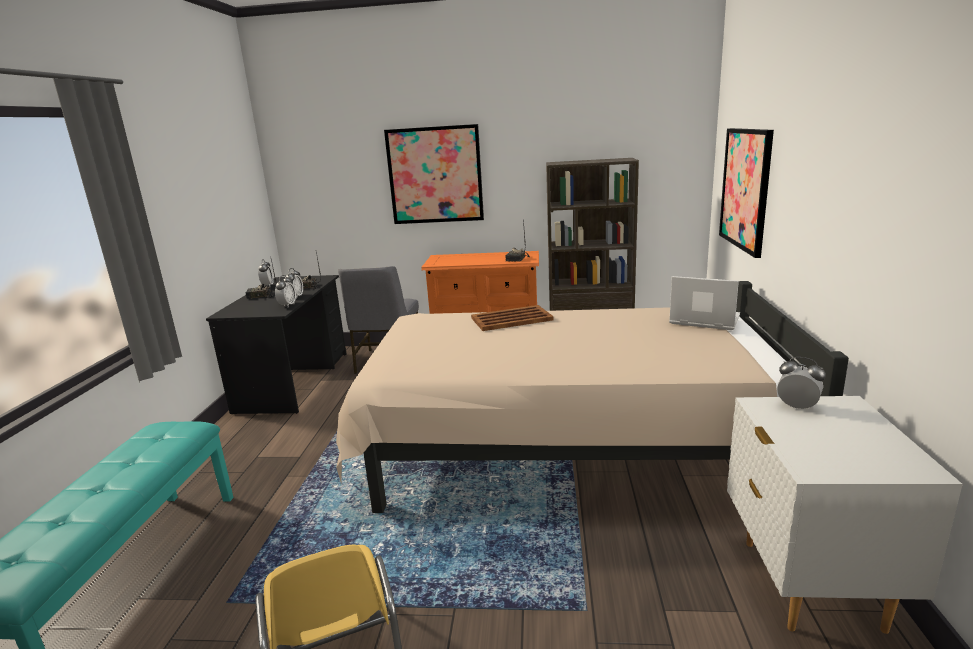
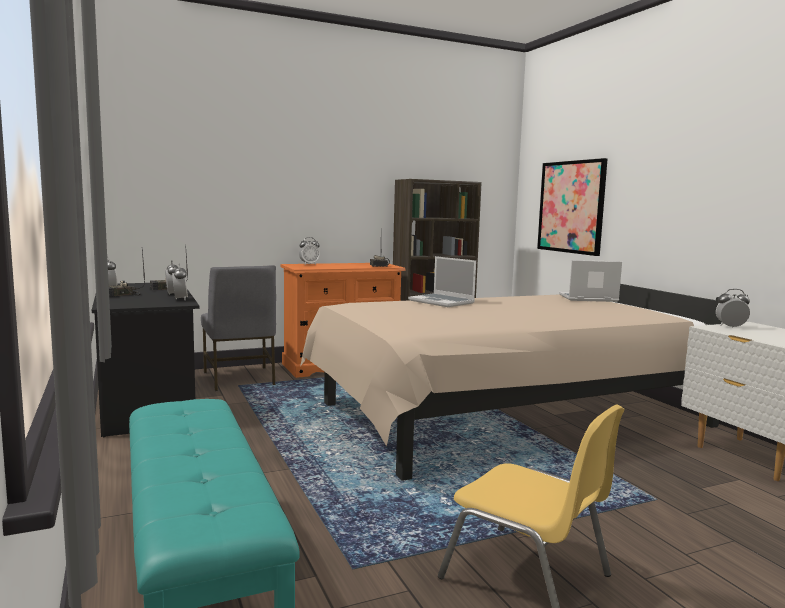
camera: 30 degrees left, 10 degrees down
picture [384,124,484,224] -> none
brown tray [471,305,554,331] -> laptop [408,256,476,307]
none -> alarm clock [299,237,320,264]

